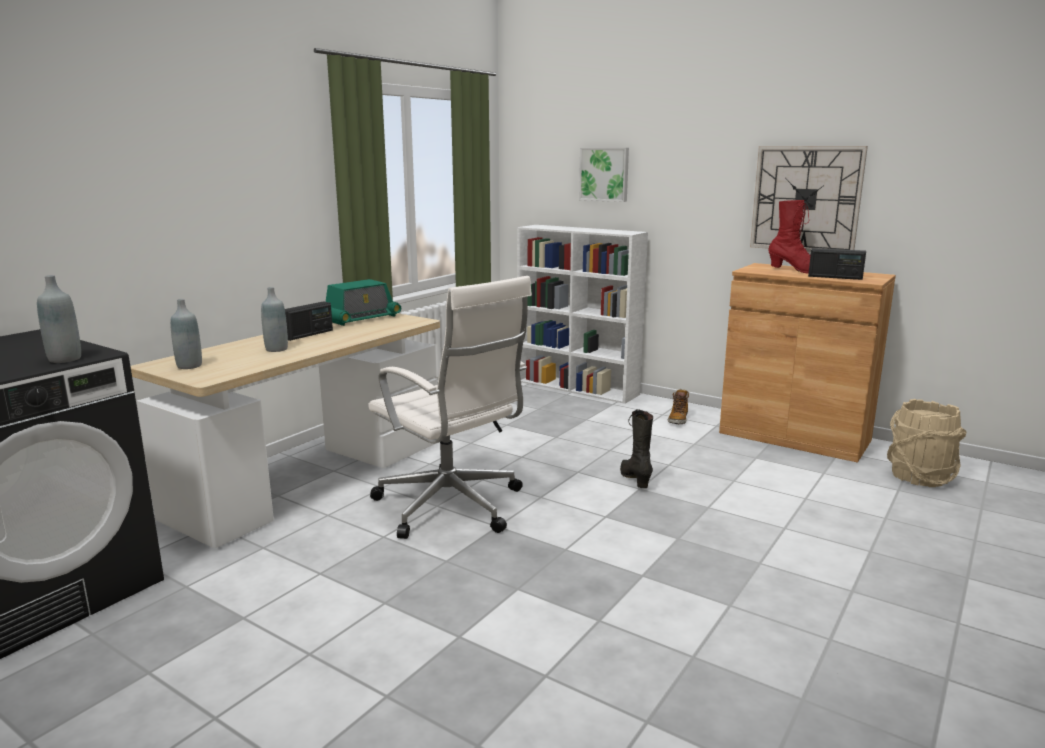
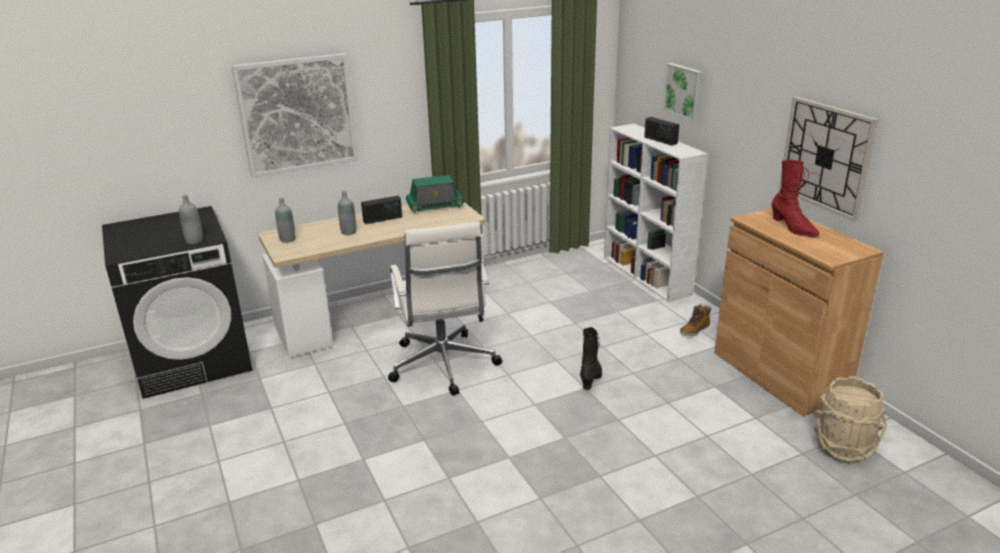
camera: 30 degrees right, 10 degrees up
radio [808,248,866,280] -> radio moved to [644,117,679,145]
none -> picture [232,53,358,178]

